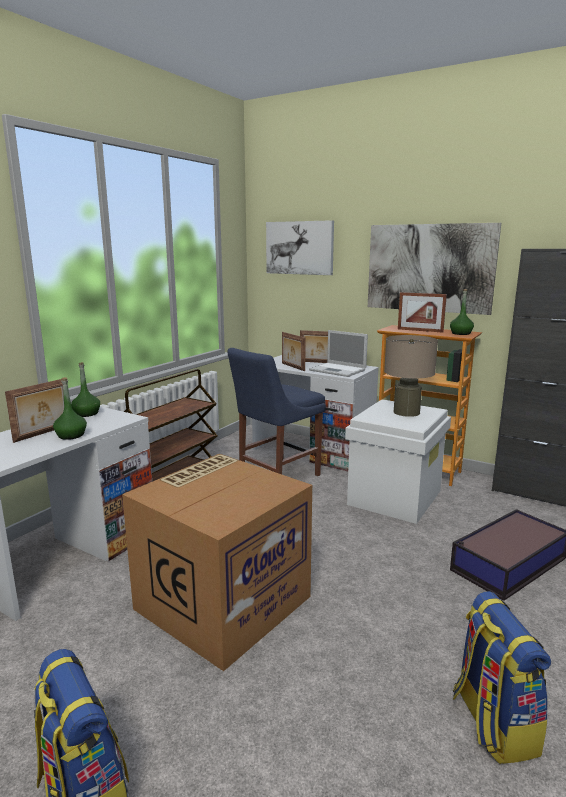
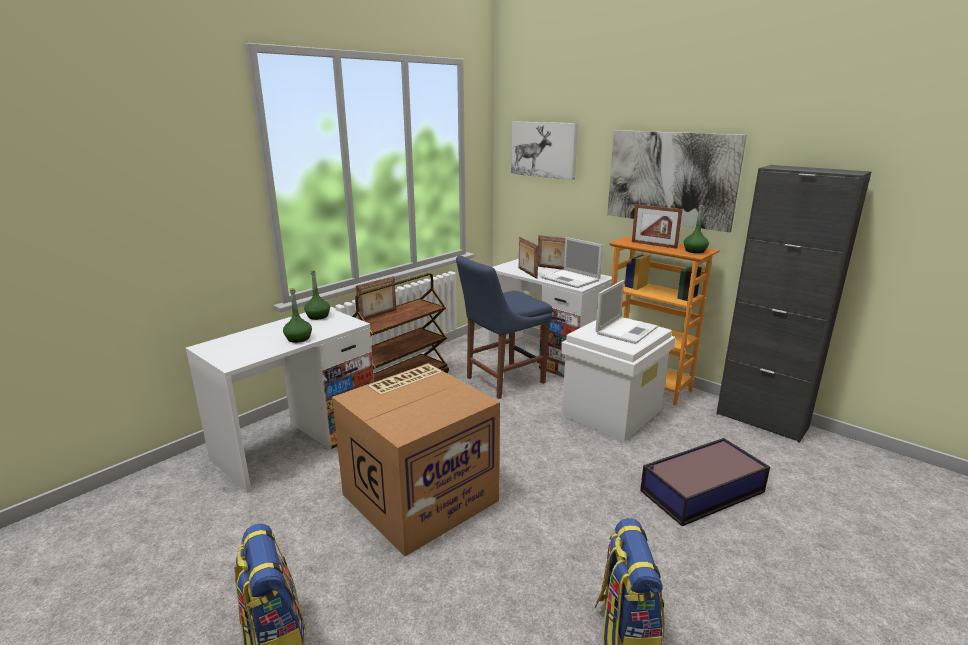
camera: 10 degrees right, 5 degrees up
picture frame [5,379,64,443] -> picture frame moved to [356,276,396,320]
beige table lamp [384,335,438,417] -> laptop [596,280,658,344]

